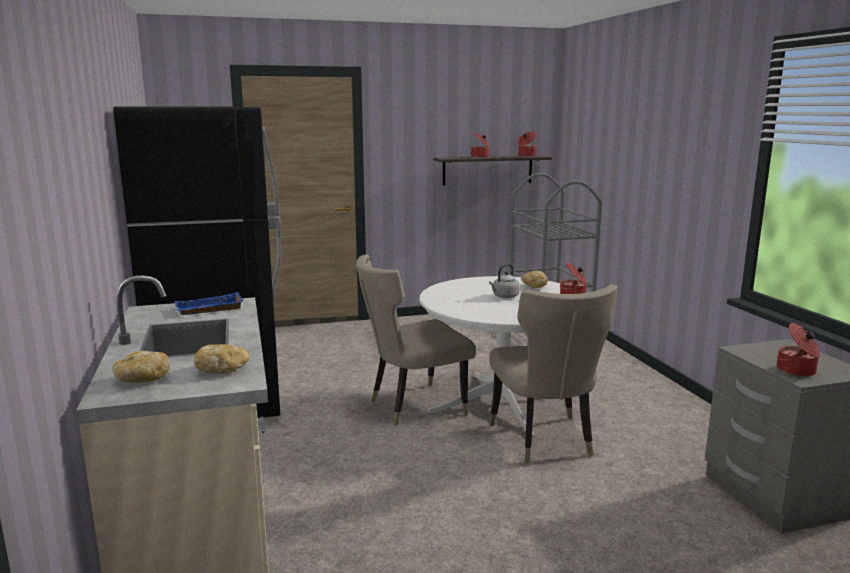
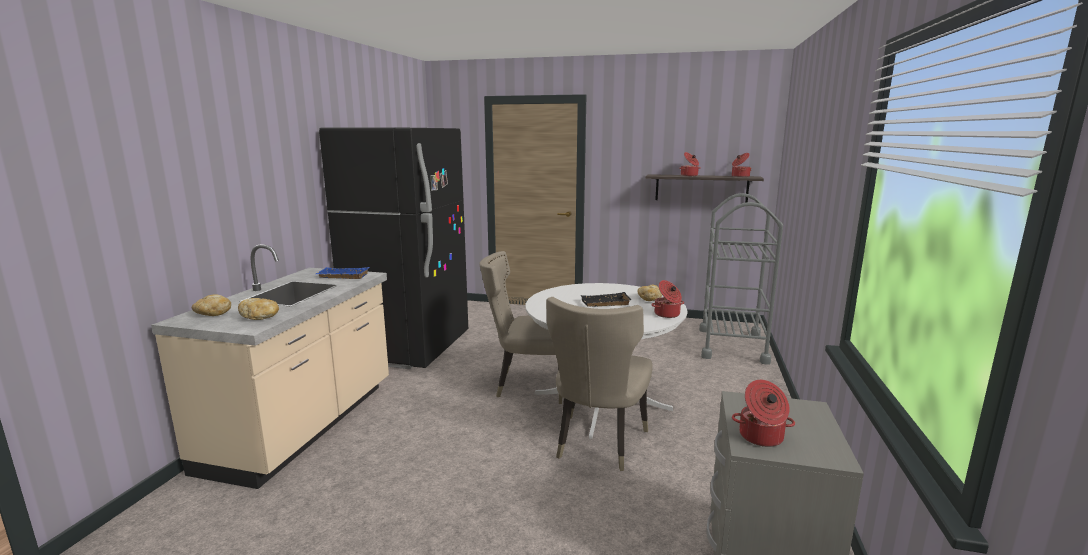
camera: 30 degrees right, 0 degrees up
grey kettle [489,264,520,298] -> black tray [580,292,632,307]

